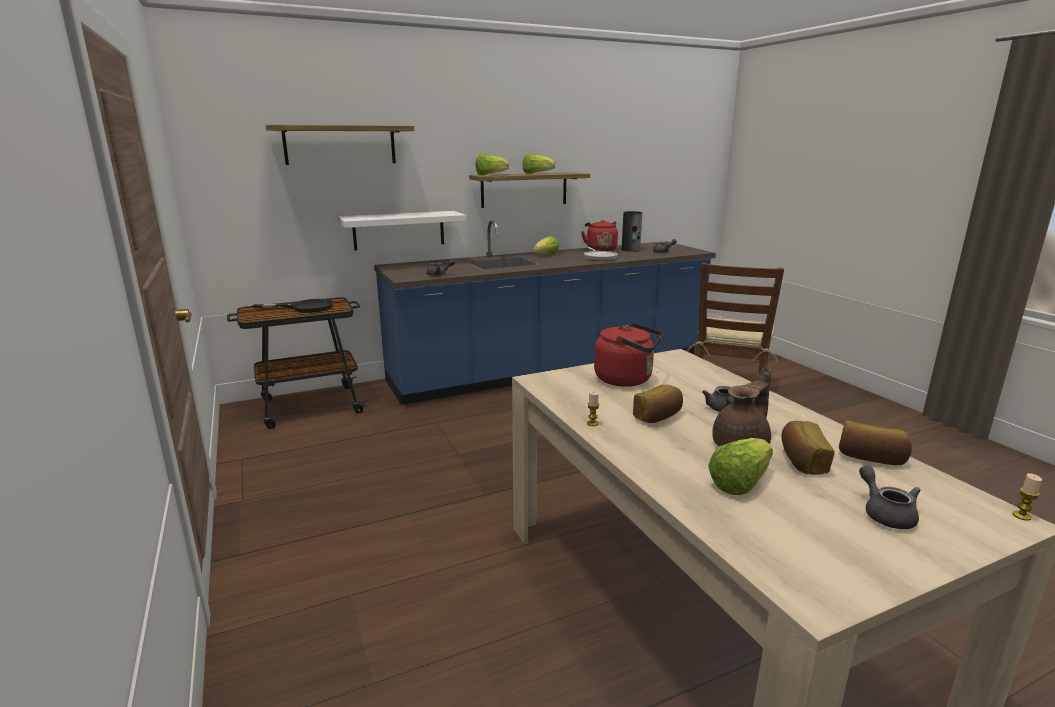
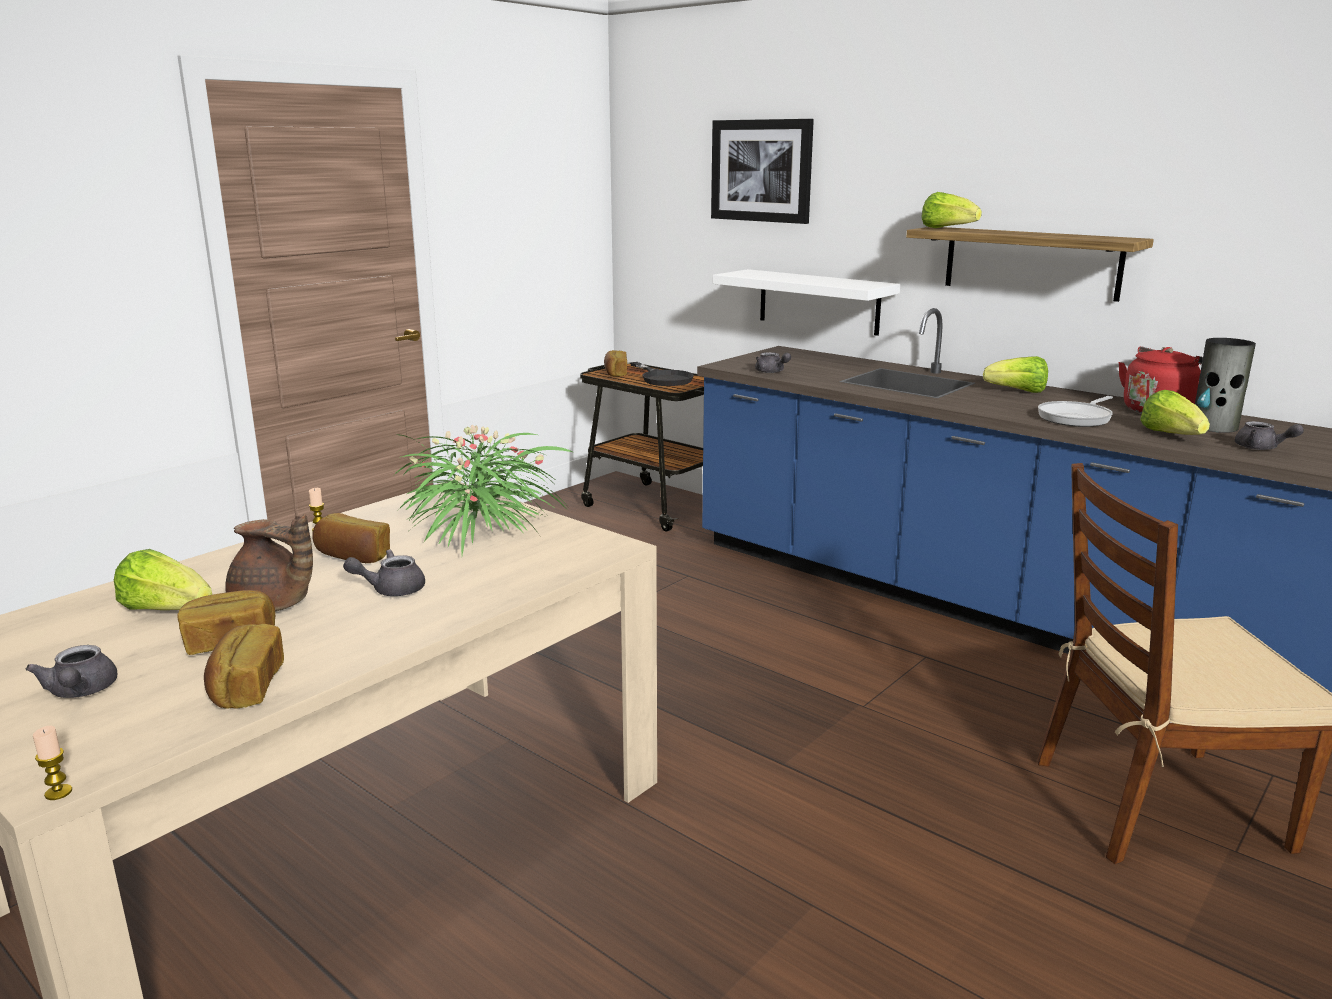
camera: 65 degrees right, 0 degrees up
shelf [265,125,414,165] -> picture [711,119,814,224]
lettuce [523,154,555,174] -> lettuce moved to [1140,390,1210,435]
red kettle [594,322,663,387] -> potted plant [394,425,573,555]
grey teapot [859,466,920,529] -> grey teapot turned 105 degrees clockwise [26,645,117,698]
none -> bread [604,350,627,377]

